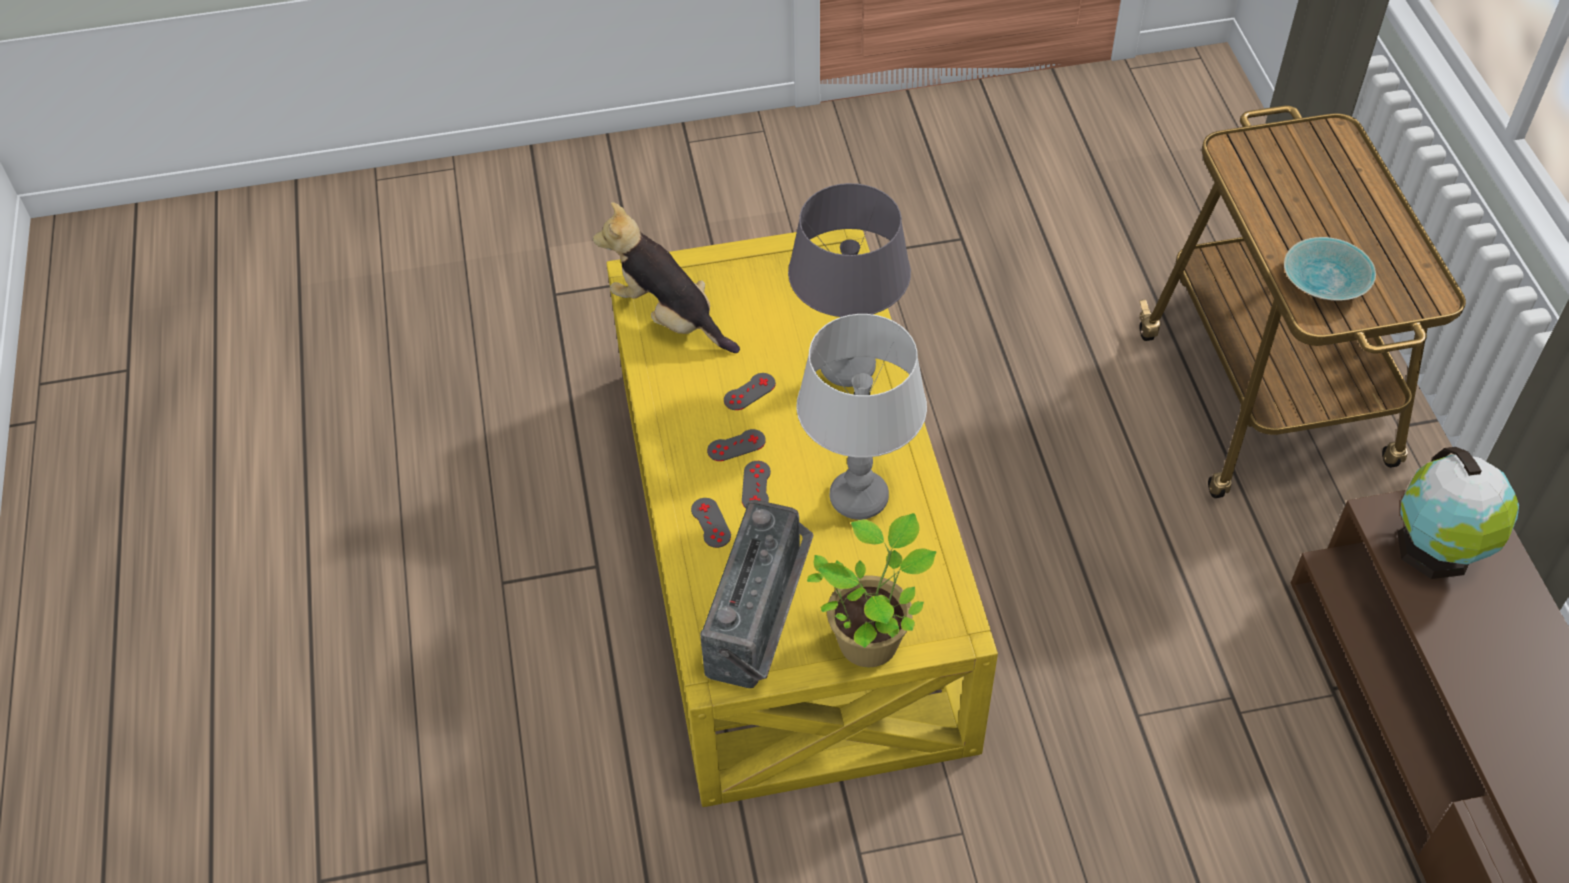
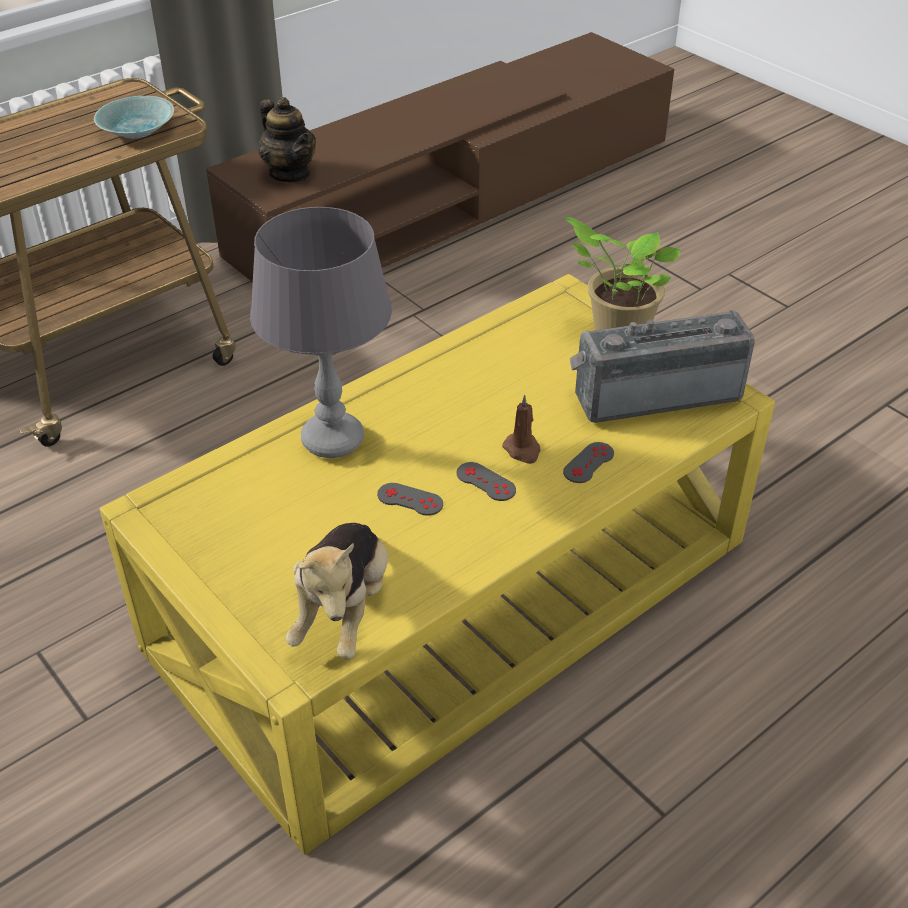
camera: 120 degrees left, 10 degrees down
grey game controller [742,461,771,508] -> brown candle [502,395,541,464]
grey table lamp [796,314,927,520] -> none
globe [1397,447,1519,579] -> teapot [258,97,316,182]

